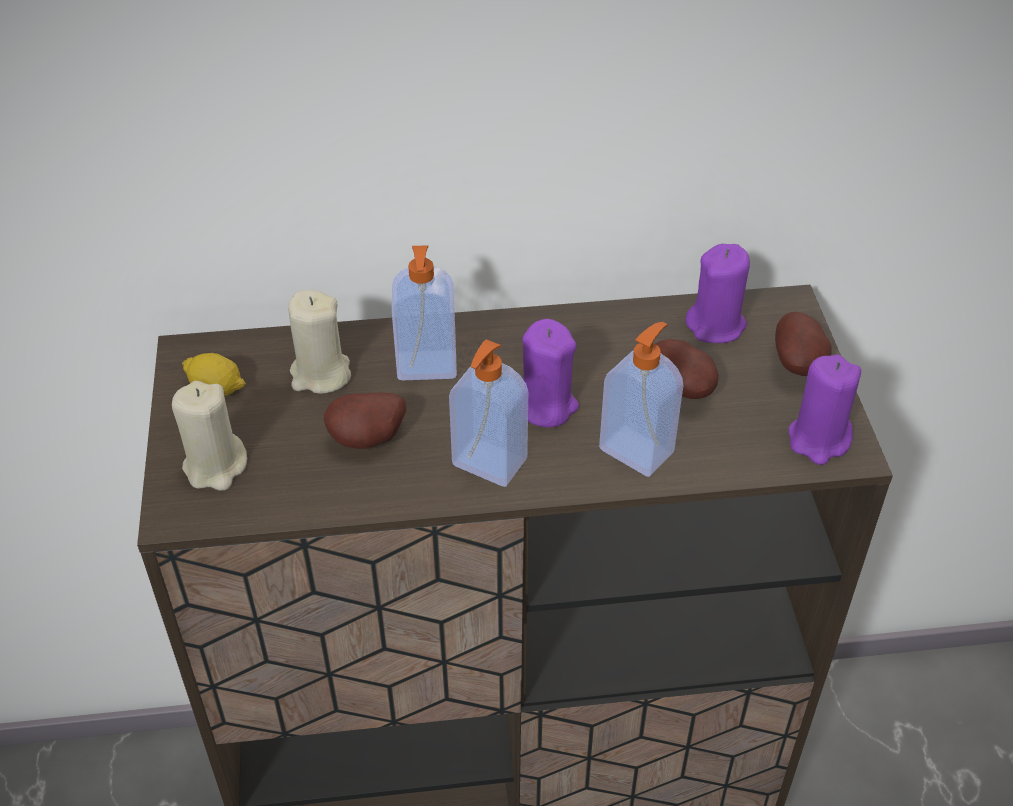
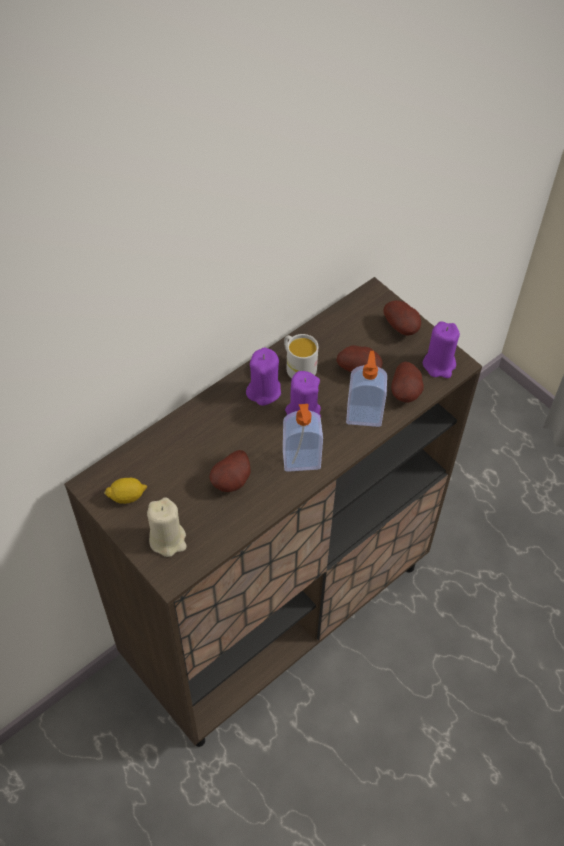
camera: 35 degrees left, 10 degrees up
beige candle [288,290,351,394] -> none
soap dispenser [392,245,457,380] -> none
purple candle [686,244,750,343] -> purple candle moved to [246,348,281,406]
none -> white mug [284,334,318,378]
none -> potato [391,362,424,403]

